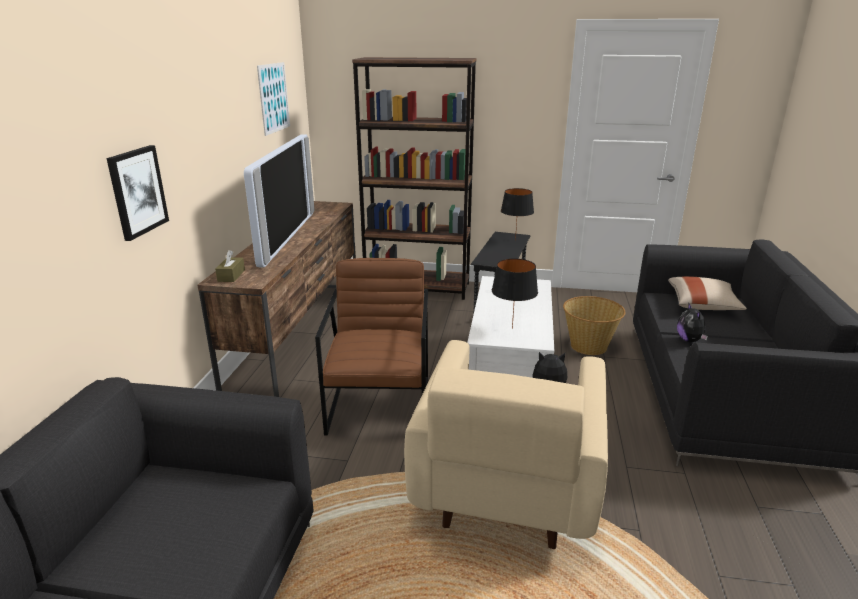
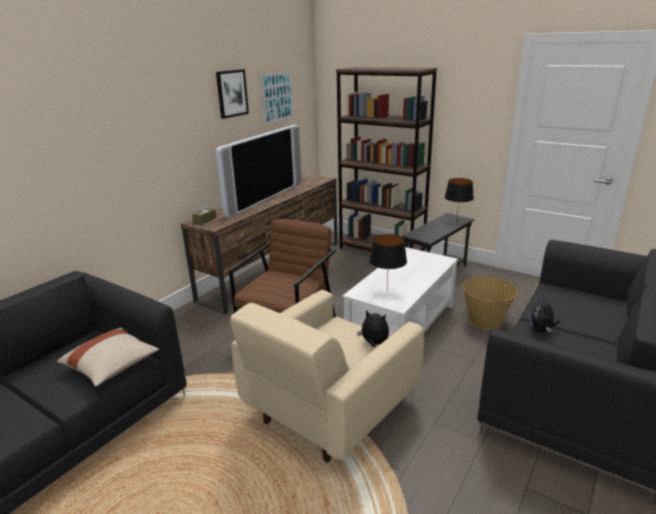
camera: 25 degrees right, 0 degrees up
picture [107,145,169,241] -> picture moved to [216,69,249,119]
beige pillow [668,276,747,310] -> beige pillow moved to [57,328,159,387]

